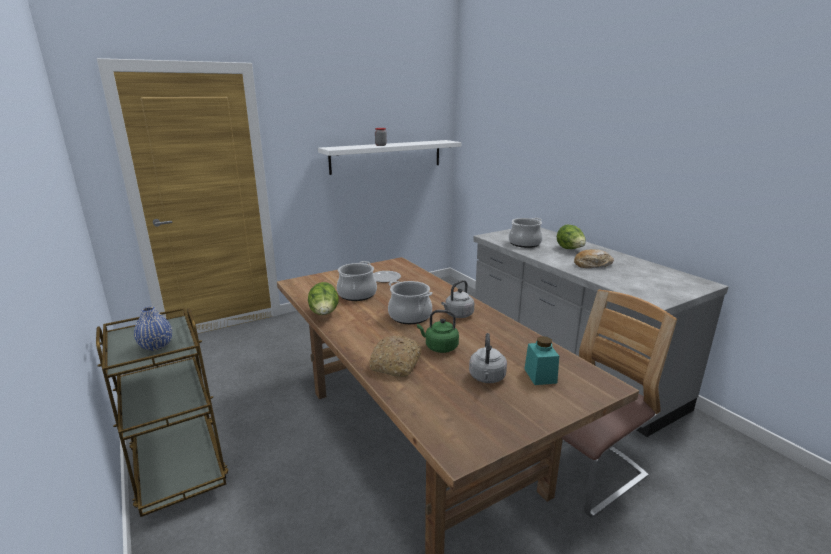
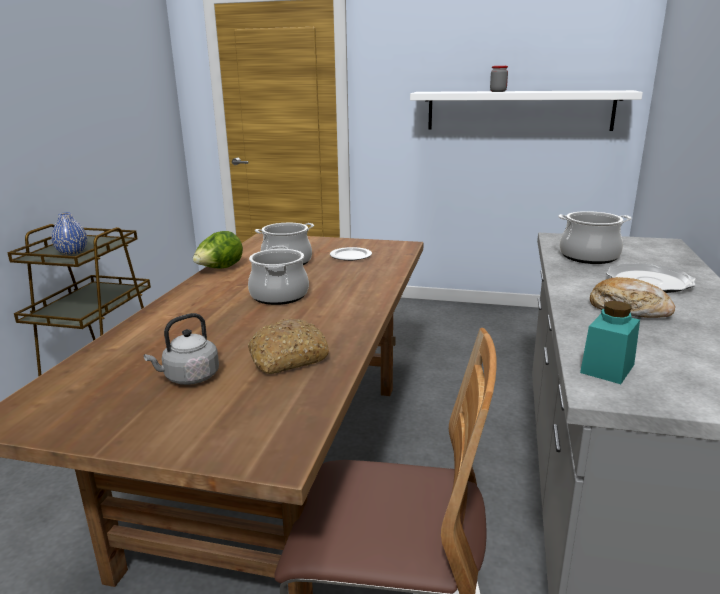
camera: 45 degrees right, 0 degrees up
bread [370,336,422,377] -> bread moved to [248,318,329,374]
green kettle [417,310,459,353] -> none
grey kettle [441,280,474,318] -> none
turquoise jar [524,336,559,385] -> turquoise jar moved to [580,301,640,384]
lettuce [557,225,586,249] -> plate [606,263,696,293]

